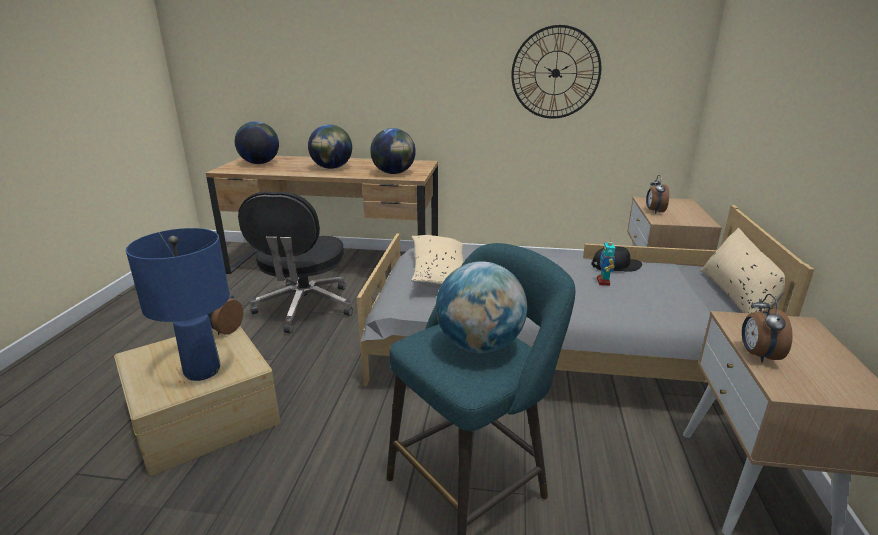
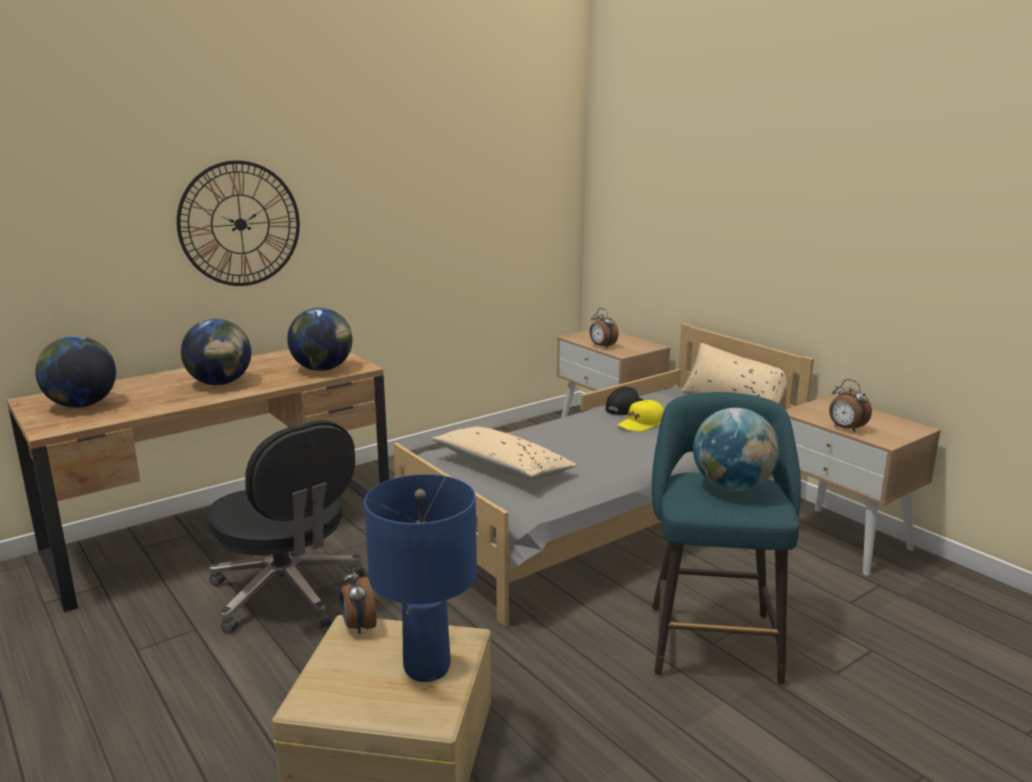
camera: 45 degrees left, 5 degrees down
wall clock [511,25,601,119] -> wall clock moved to [177,160,300,286]
toy robot [597,237,615,286] -> yellow cap [617,400,664,432]

